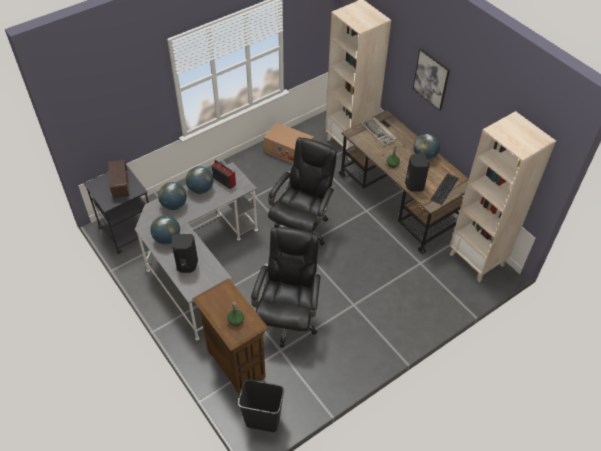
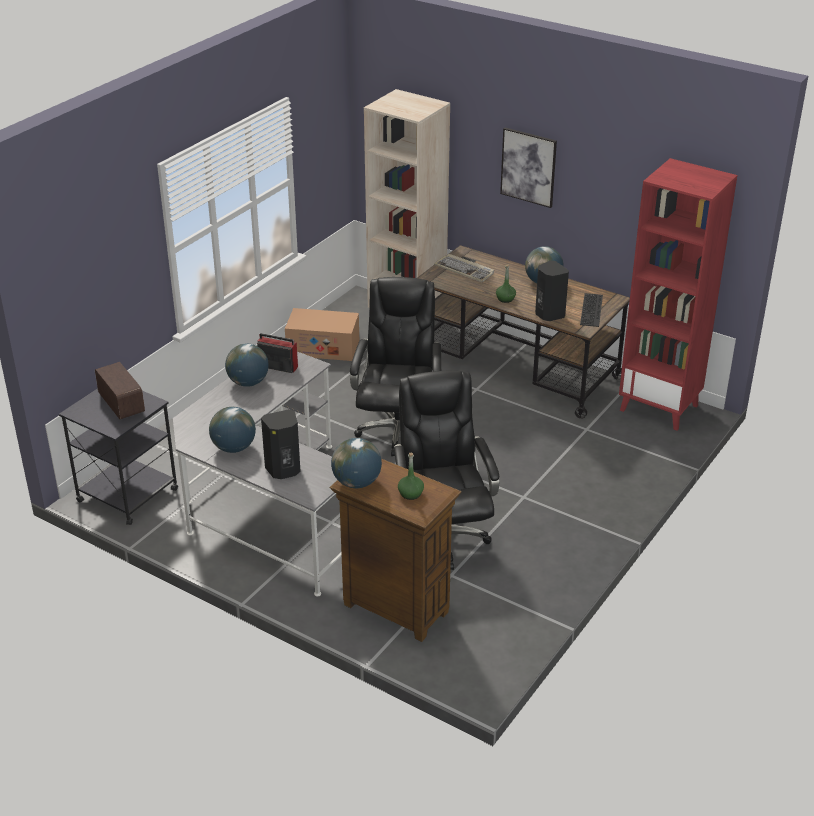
camera: 20 degrees left, 15 degrees down
globe [158,182,187,210] -> globe moved to [331,438,382,488]
black trash can [238,379,284,432] -> none
beige bookcase [450,111,556,282] -> red bookcase [619,158,738,431]

